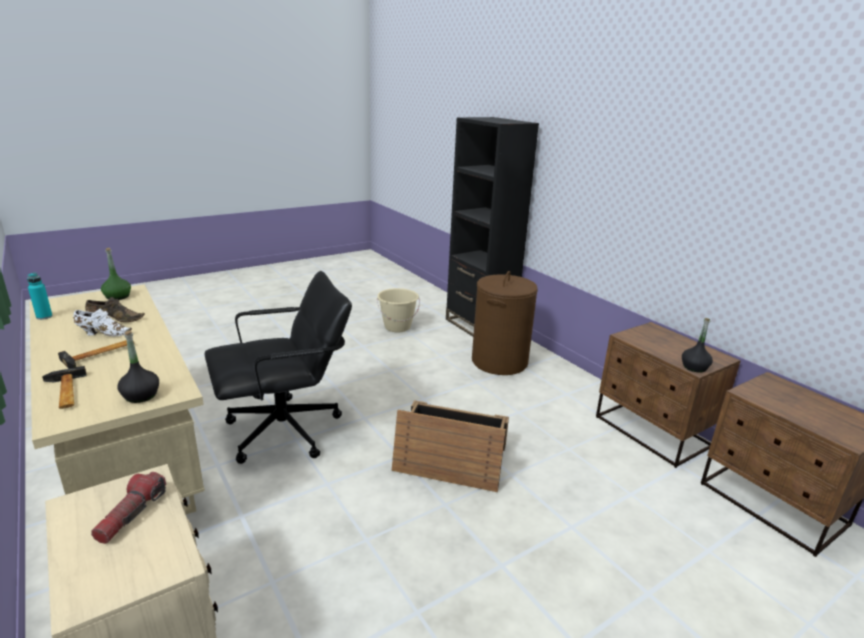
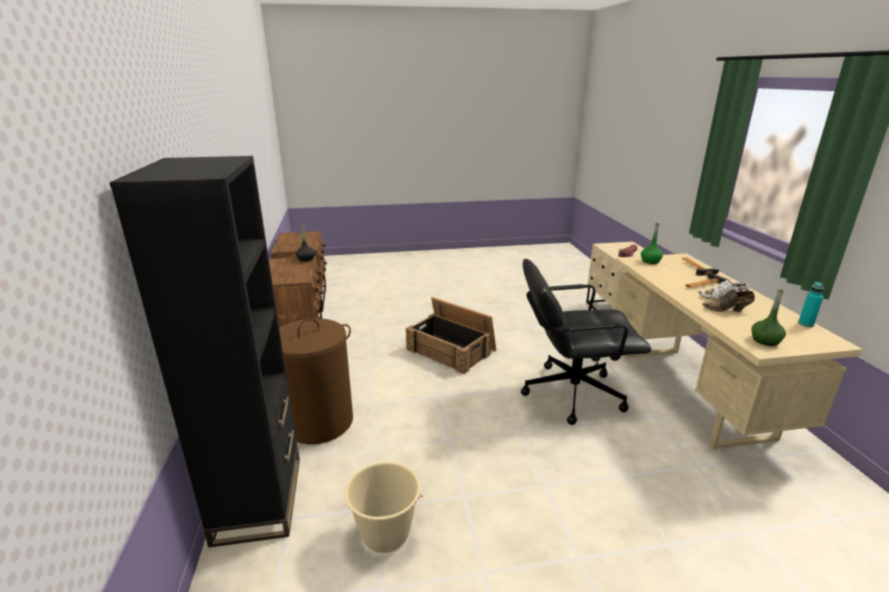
camera: 155 degrees left, 0 degrees up
black bottle [117,330,159,403] -> green bottle [641,223,663,264]

